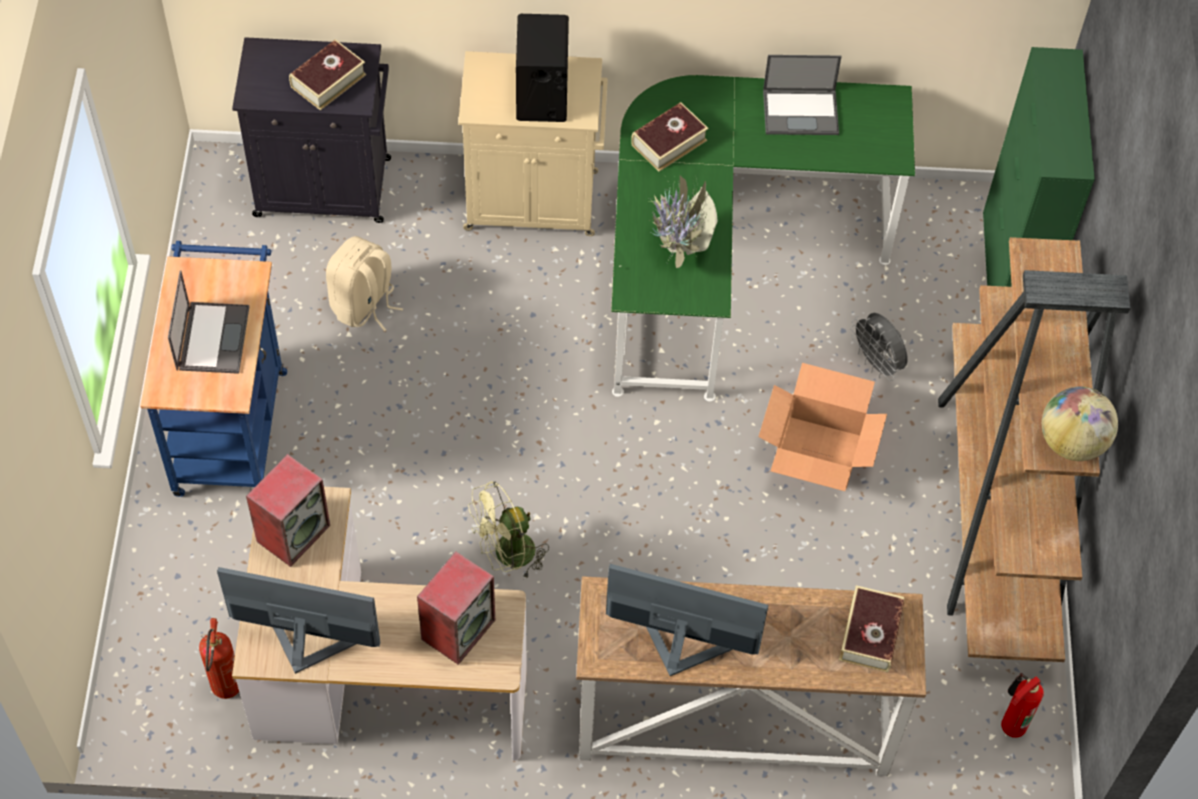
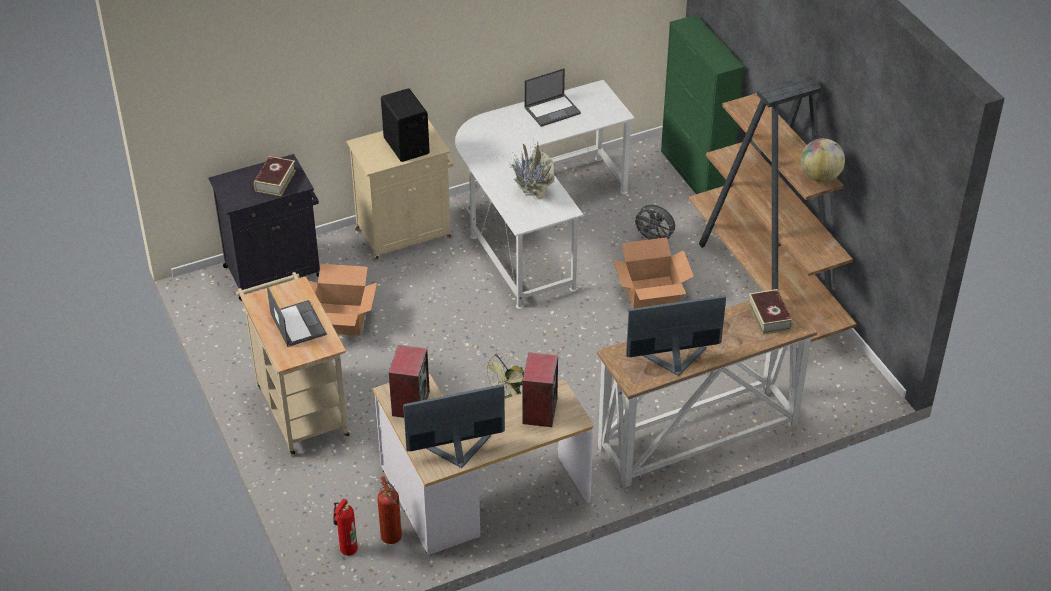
camera: 25 degrees left, 15 degrees down
blue cart [140,241,287,497] -> beige cart [236,272,352,456]
beige backpack [326,236,403,331] -> cardboard box [308,264,377,336]
green desk [611,75,915,402] -> white desk [455,80,635,309]
book [631,102,708,172] -> none
fire extinguisher [1001,673,1044,738] -> fire extinguisher moved to [333,499,358,556]

